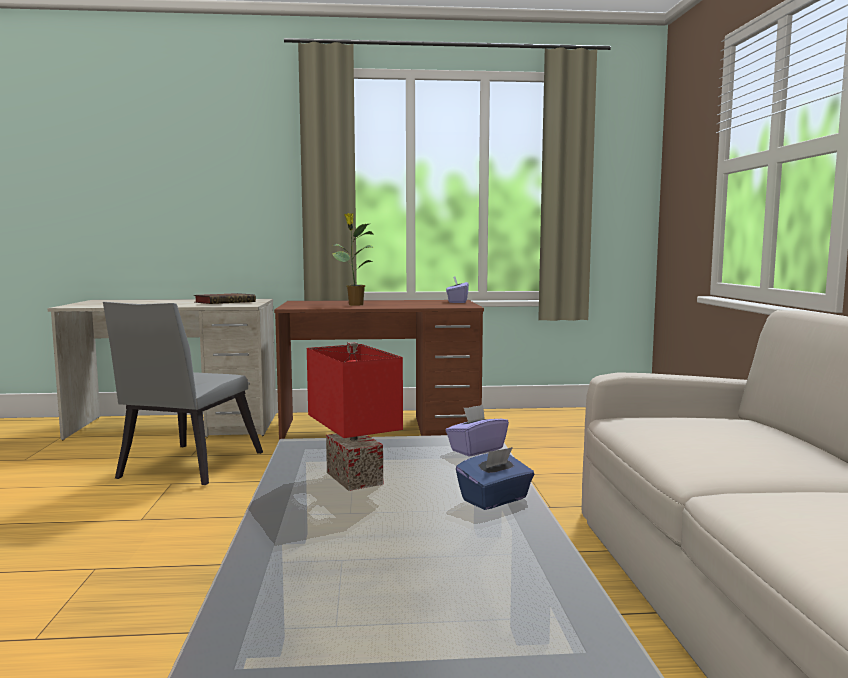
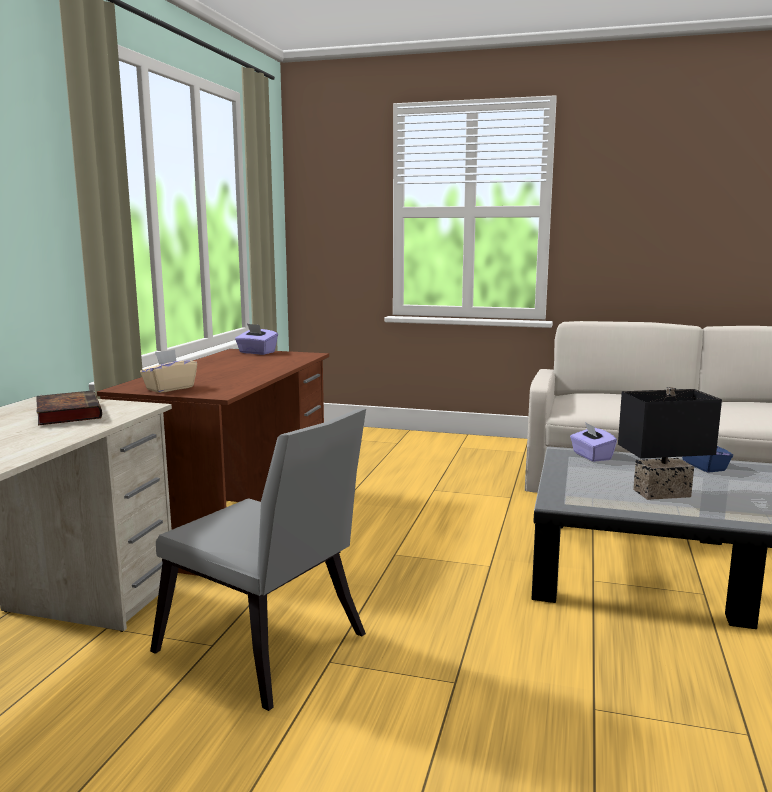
camera: 70 degrees left, 5 degrees up
red table lamp [307,342,403,491] -> black table lamp [618,387,722,500]
potted plant [332,213,374,305] -> none
none -> beige tissue box [140,349,197,393]

